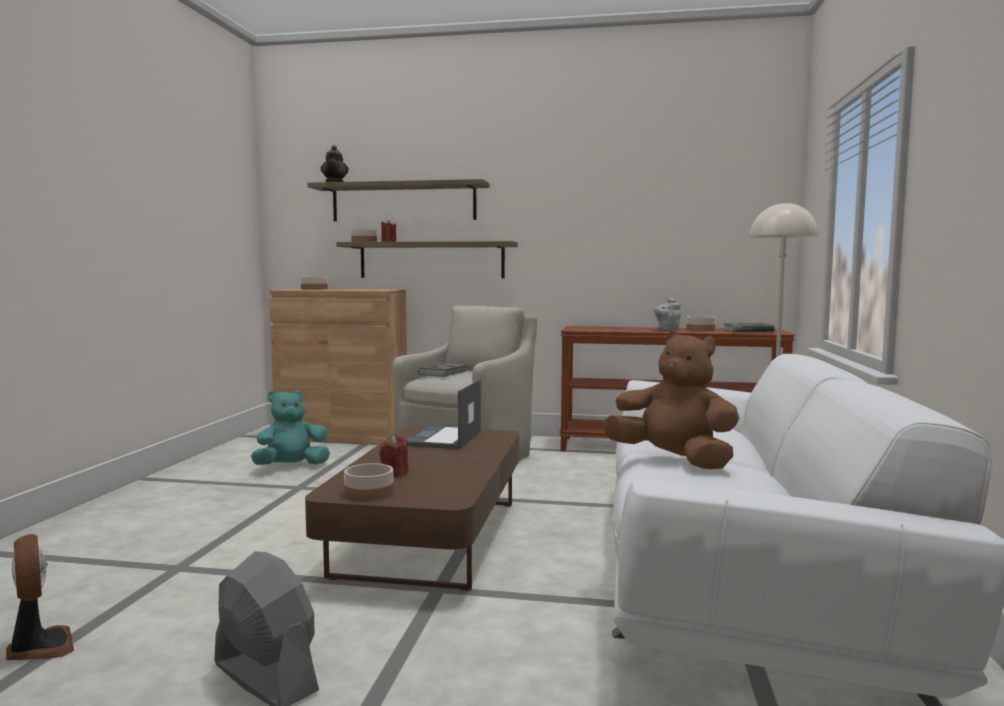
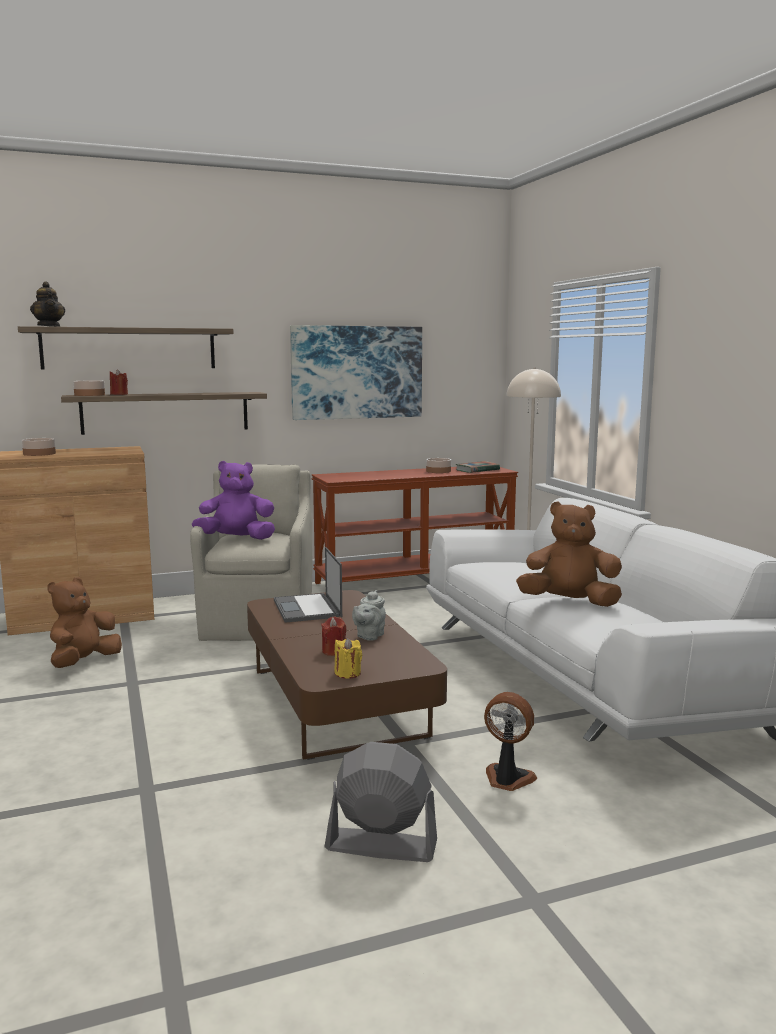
camera: 30 degrees left, 5 degrees up
fan [6,534,74,660] -> fan moved to [484,692,537,791]
turquoise plush toy [251,391,330,465] -> brown plush toy [48,577,122,668]
bowl [344,463,394,500] -> yellow candle [334,638,362,679]
book [418,363,467,377] -> purple plush toy [192,461,275,540]
grey teapot [654,298,681,331] -> grey teapot moved to [352,590,386,641]
none -> picture [290,325,422,420]

